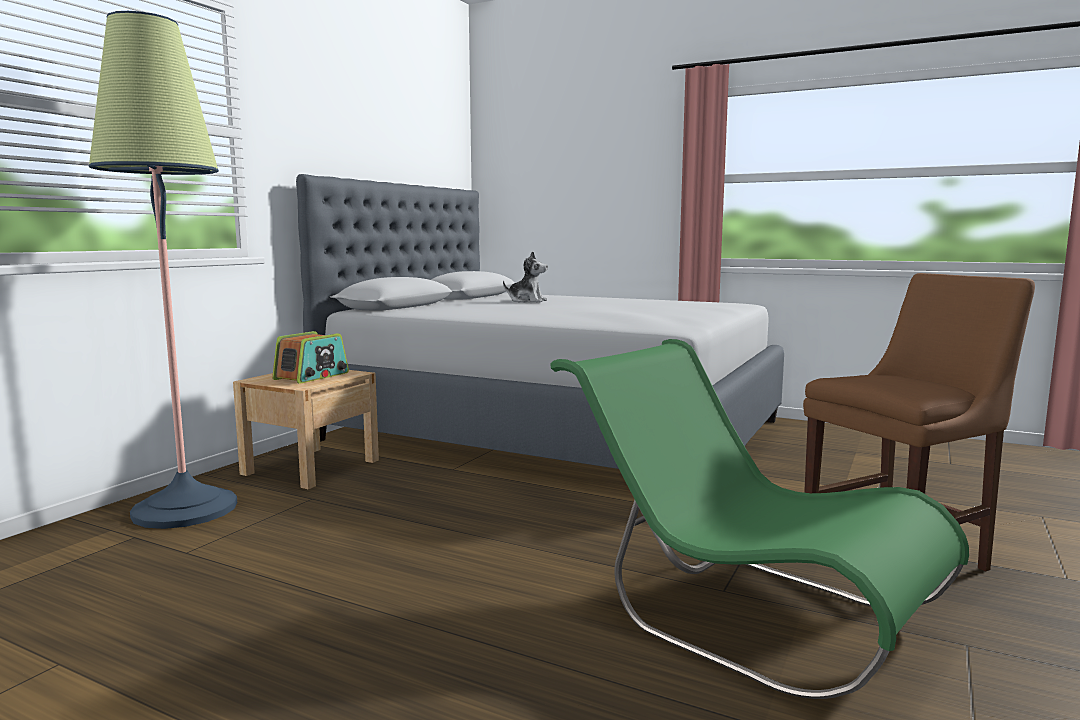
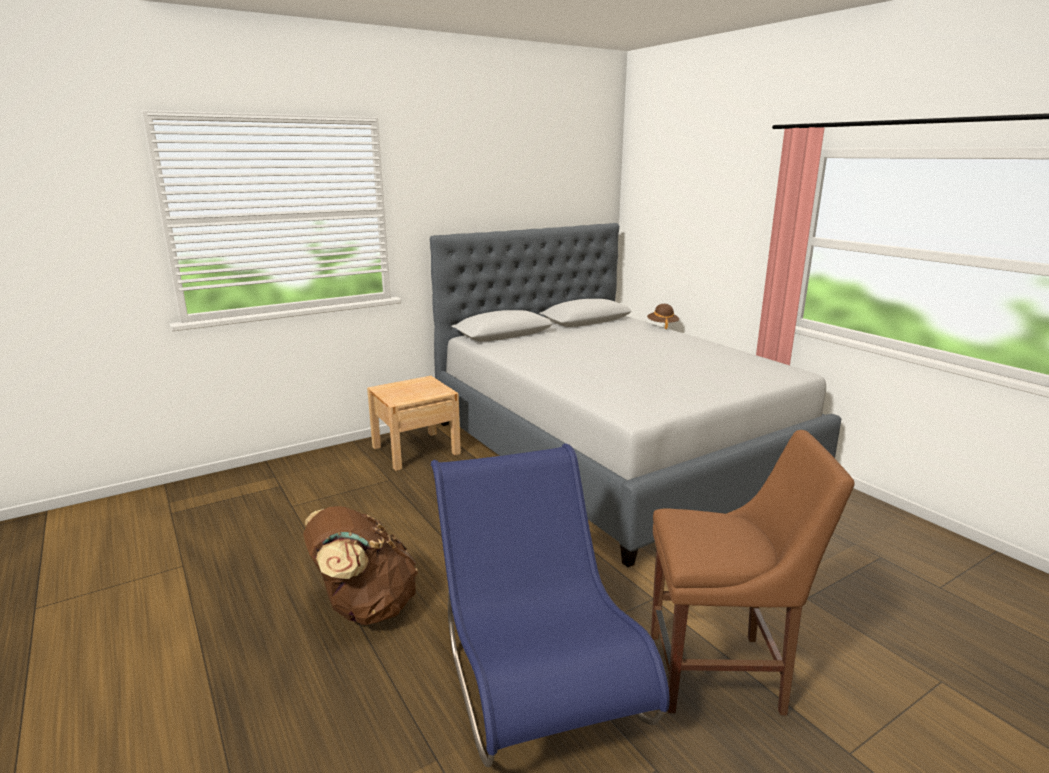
camera: 30 degrees right, 10 degrees up
floor lamp [89,11,237,529] -> none
radio [272,331,349,384] -> none
plush toy [503,251,548,303] -> none
green chair [550,339,969,699] -> blue chair [431,443,670,767]
none -> brown backpack [303,506,418,625]
none -> brown hat [647,304,679,329]

